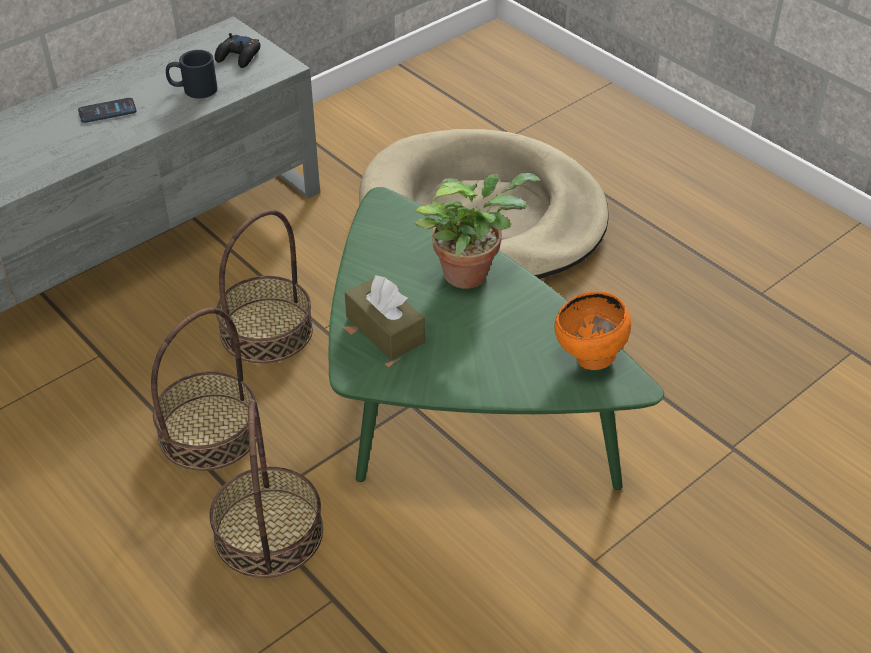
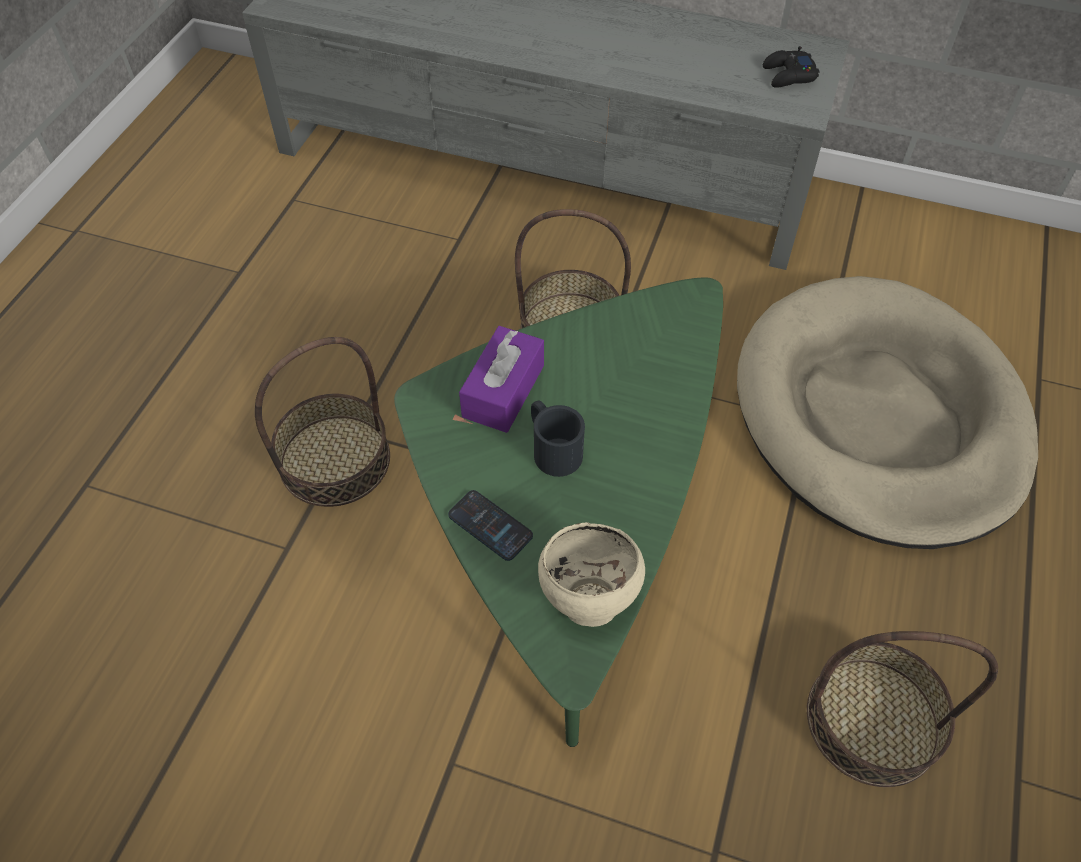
camera: 60 degrees right, 10 degrees up
phone [78,98,137,123] -> phone moved to [448,490,533,561]
basket [151,307,257,471] -> basket moved to [807,631,998,787]
black mug [166,50,217,98] -> black mug moved to [531,400,585,477]
brown tissue box [345,275,425,360] -> purple tissue box [459,326,544,433]
potted plant [414,173,540,289] -> none
orange bowl [554,291,631,370] -> beige bowl [538,522,645,627]

